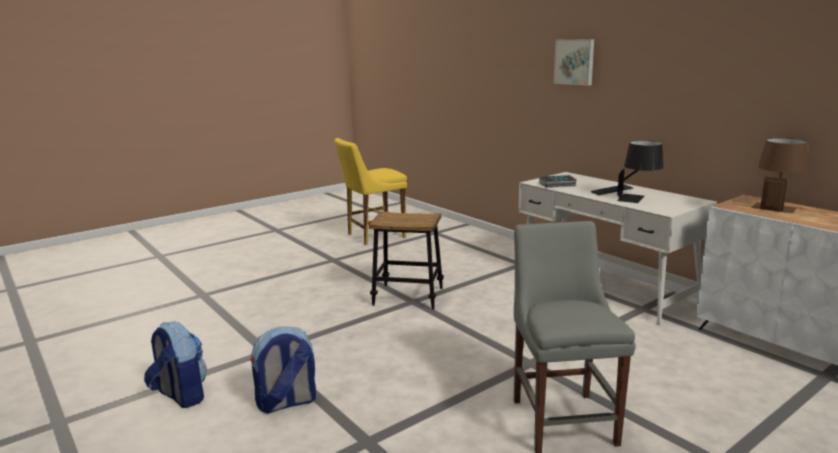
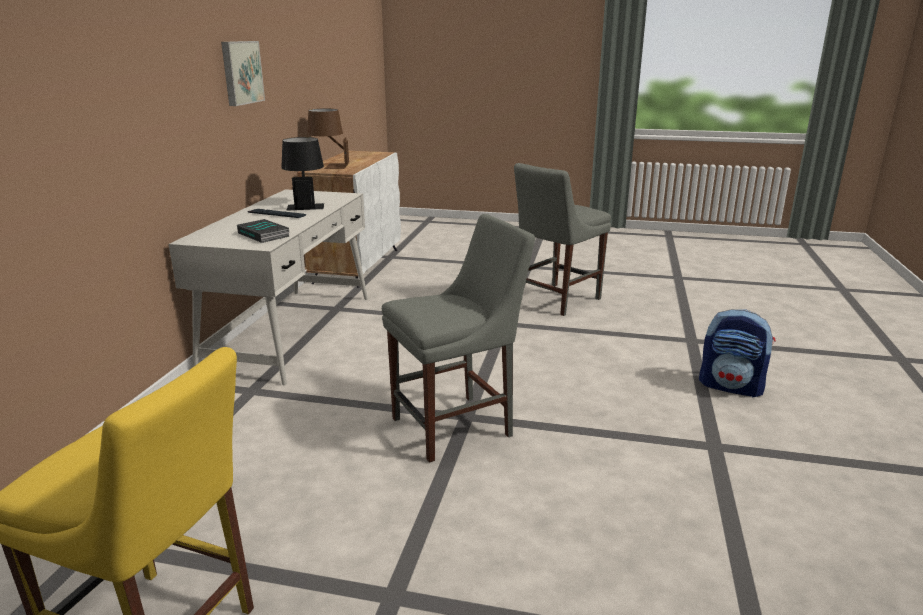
camera: 130 degrees left, 5 degrees up
backpack [144,321,207,408] -> none
stool [369,211,444,310] -> grey chair [382,214,535,463]
picture [554,39,594,86] -> picture moved to [221,41,265,106]

